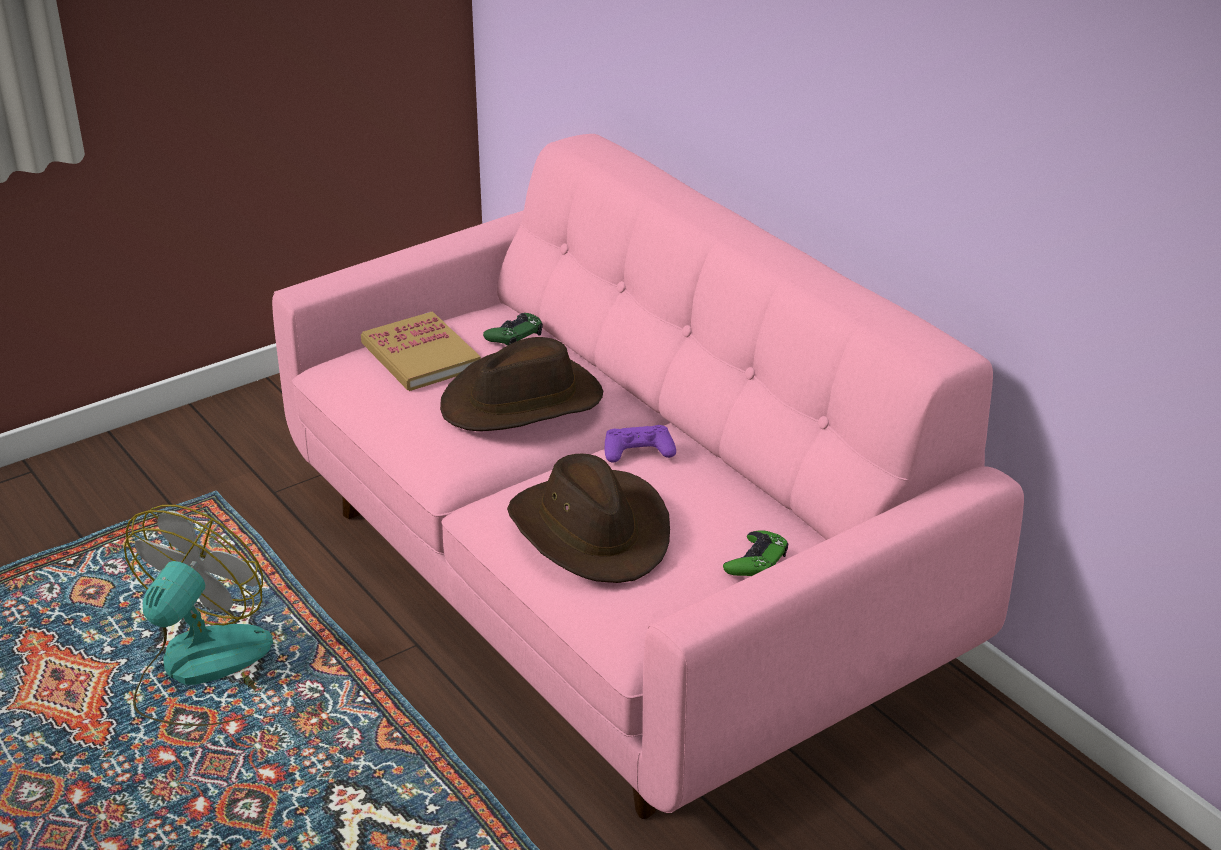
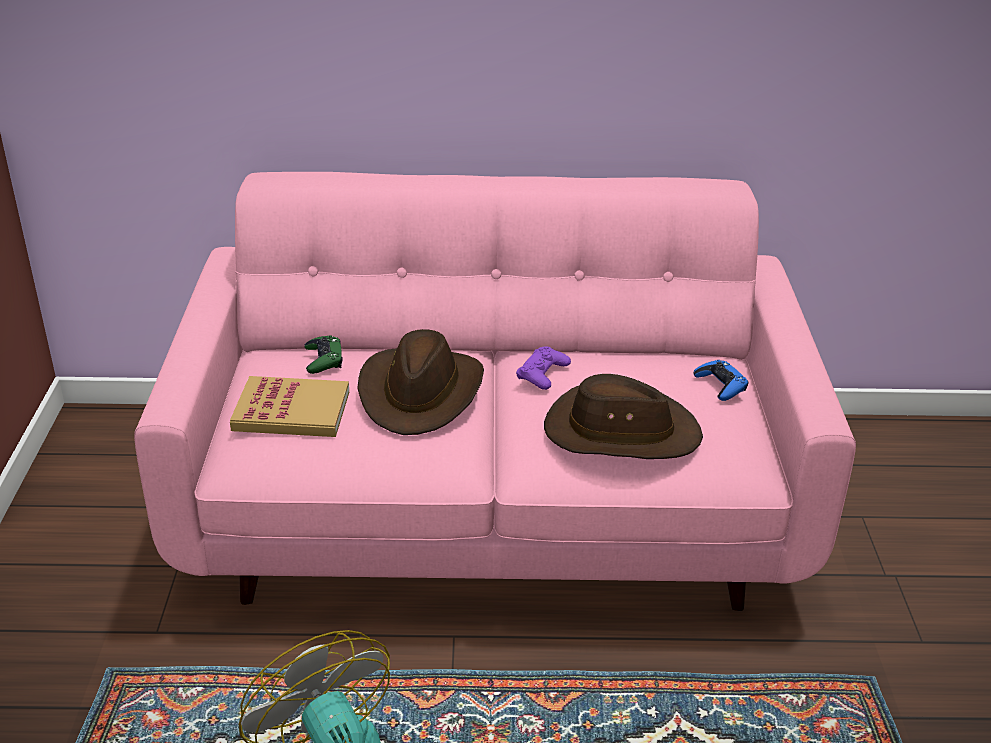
camera: 55 degrees left, 0 degrees up
green game controller [723,531,789,576] -> blue game controller [693,360,748,401]

